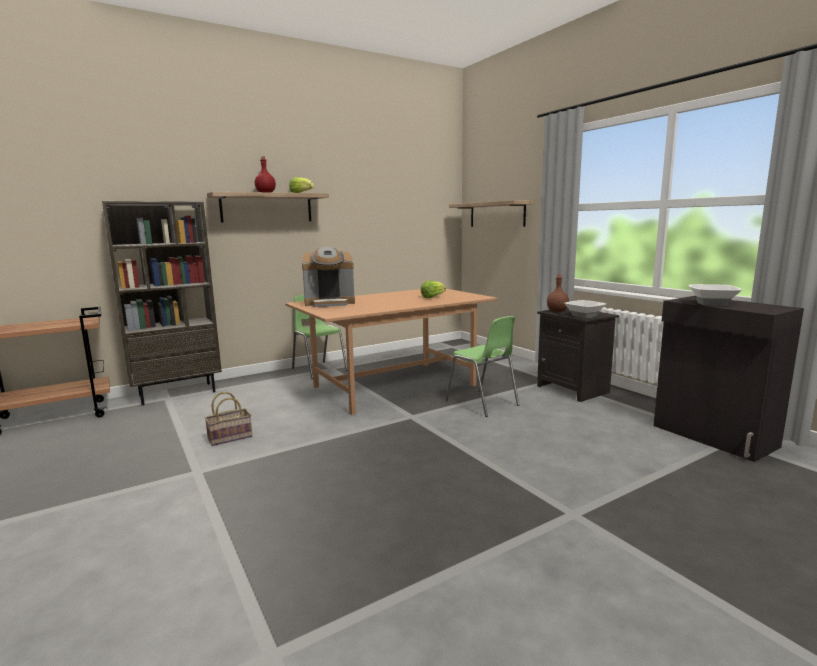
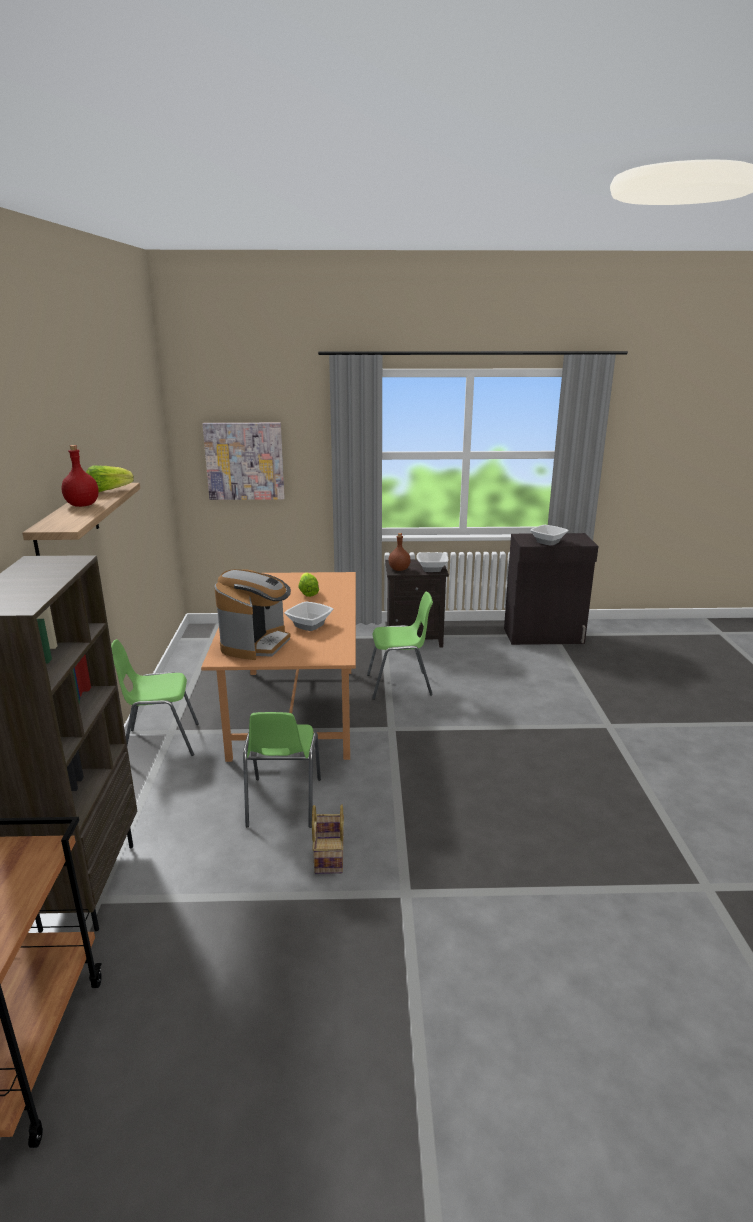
camera: 60 degrees left, 10 degrees up
shelf [449,200,533,227] -> picture [203,423,285,500]
none -> green chair [243,712,321,828]
none -> bowl [284,601,333,631]

